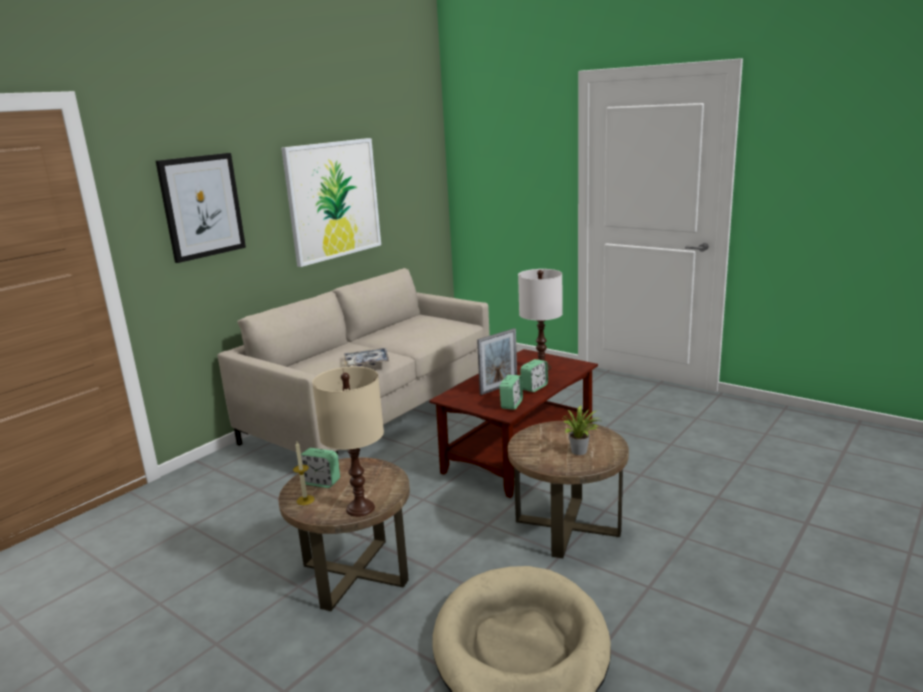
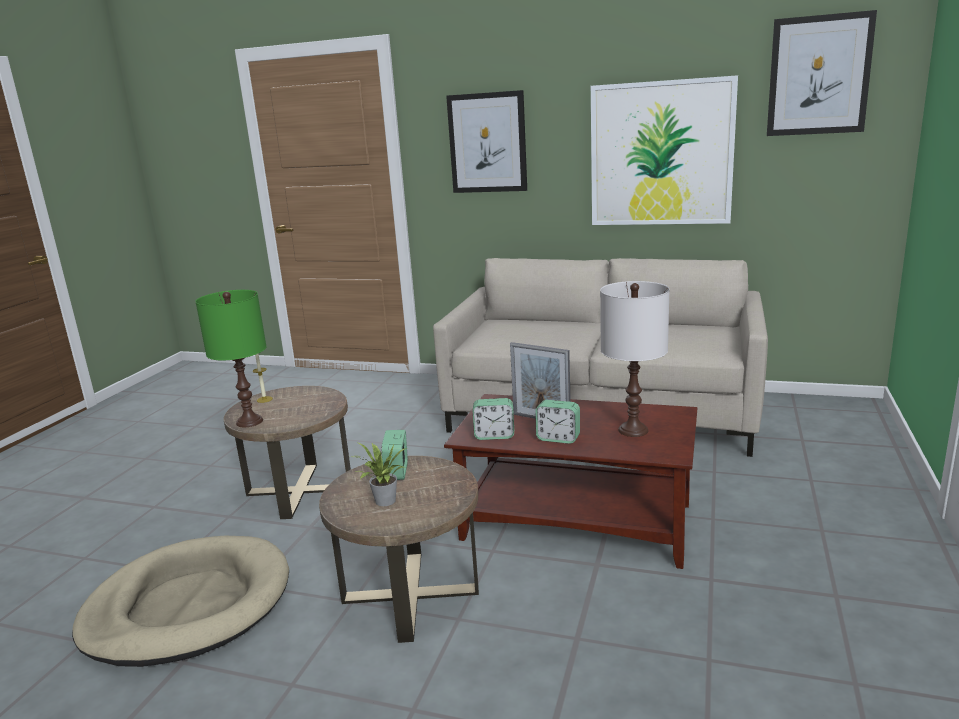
camera: 70 degrees right, 0 degrees up
alarm clock [301,448,340,488] -> alarm clock moved to [382,430,408,480]
beige table lamp [312,367,384,517] -> green table lamp [195,290,267,427]
tray [344,348,389,367] -> none
none -> picture [767,10,877,136]

